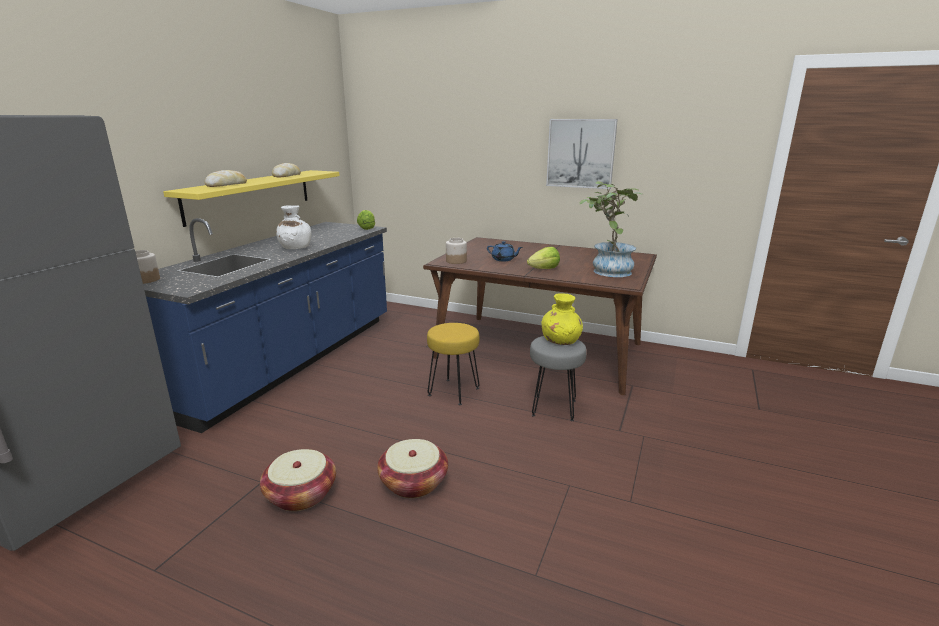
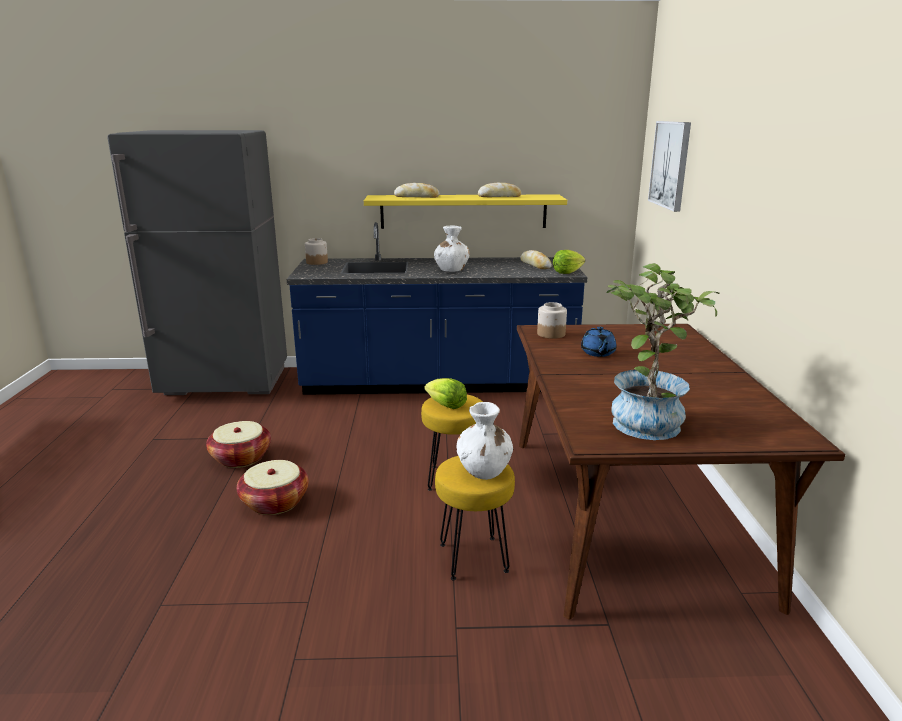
camera: 65 degrees right, 0 degrees up
lettuce [527,247,560,269] -> lettuce moved to [425,378,467,409]
grey stool [530,336,587,421] -> yellow stool [435,456,515,580]
yellow vase [542,293,583,345] -> white vase [456,402,513,480]
picture [546,119,618,189] -> picture moved to [648,121,691,212]
none -> bread [520,250,552,269]

